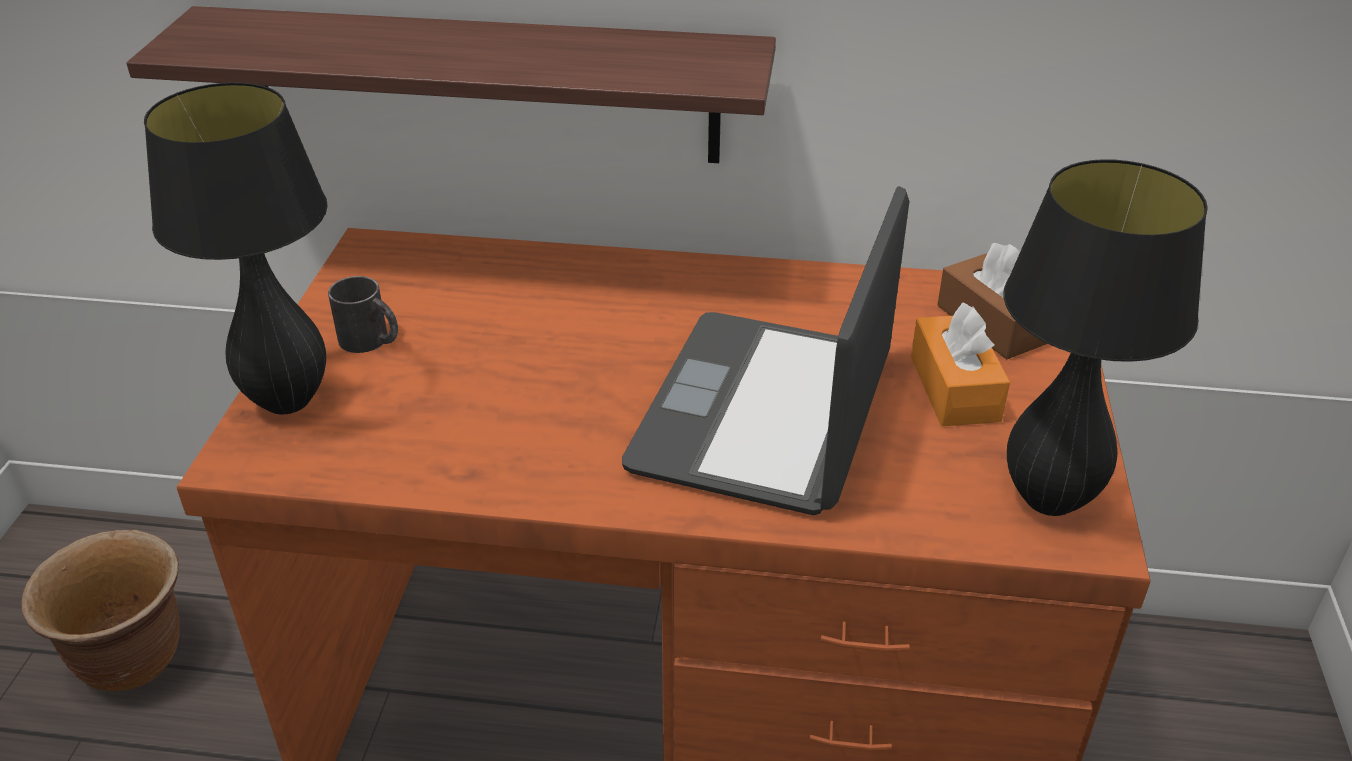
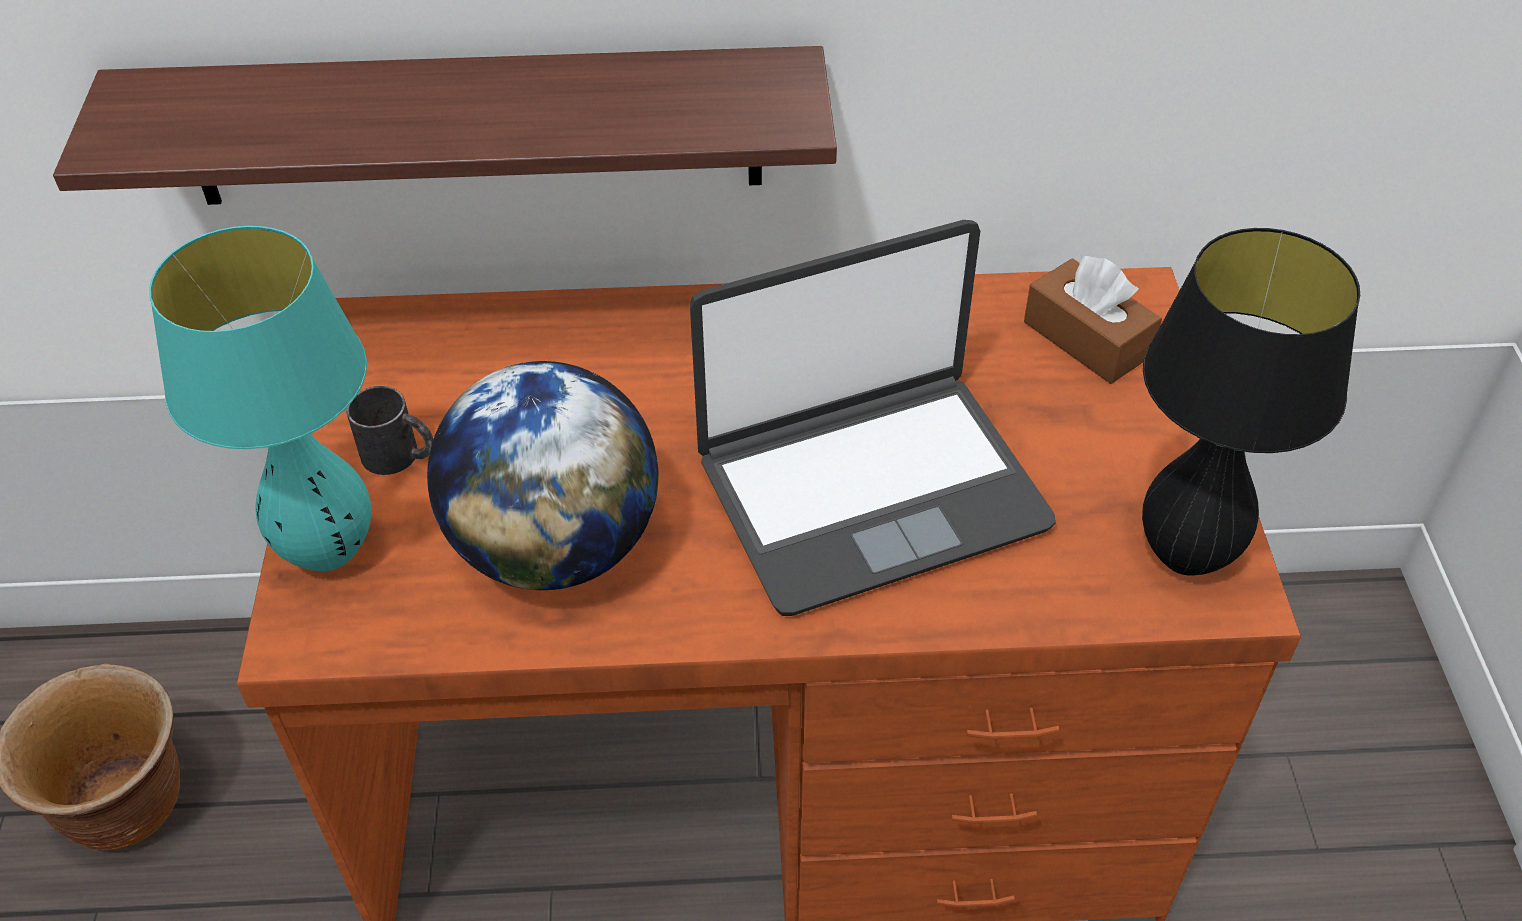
camera: 10 degrees left, 10 degrees up
black table lamp [144,82,328,414] -> turquoise table lamp [149,226,371,571]
laptop [622,186,909,515] -> laptop turned 120 degrees counterclockwise [690,220,1056,616]
orange tissue box [911,302,1010,426] -> none
none -> globe [427,361,658,590]

